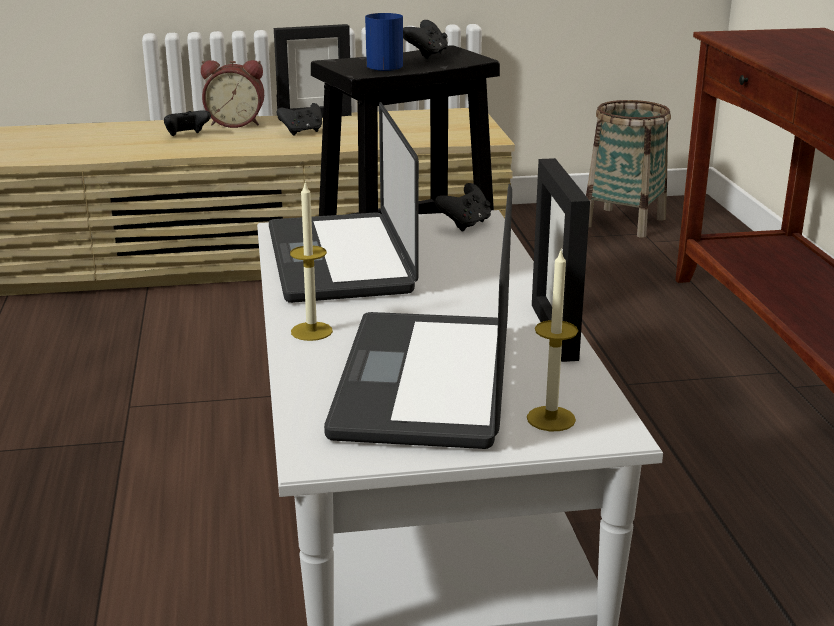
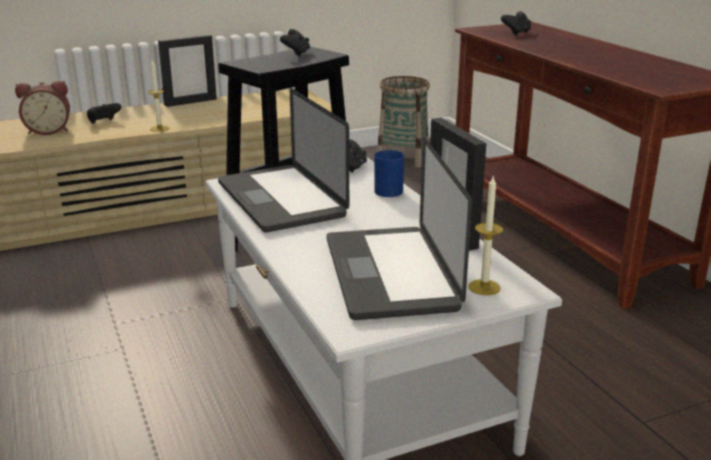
camera: 15 degrees left, 0 degrees up
alarm clock [201,60,264,128] -> alarm clock moved to [15,81,70,135]
black game controller [276,103,322,136] -> black game controller moved to [501,11,531,35]
candle [290,181,333,341] -> candle moved to [148,59,169,132]
blue mug [365,13,403,71] -> blue mug moved to [374,150,404,197]

